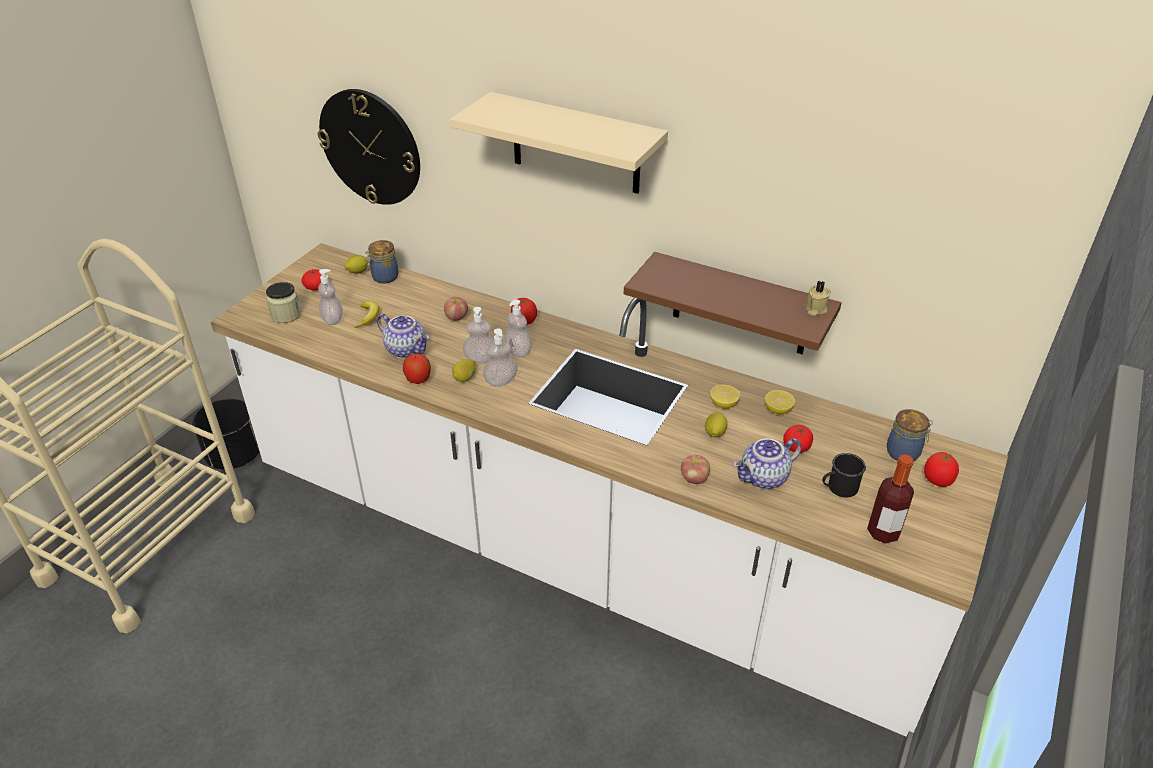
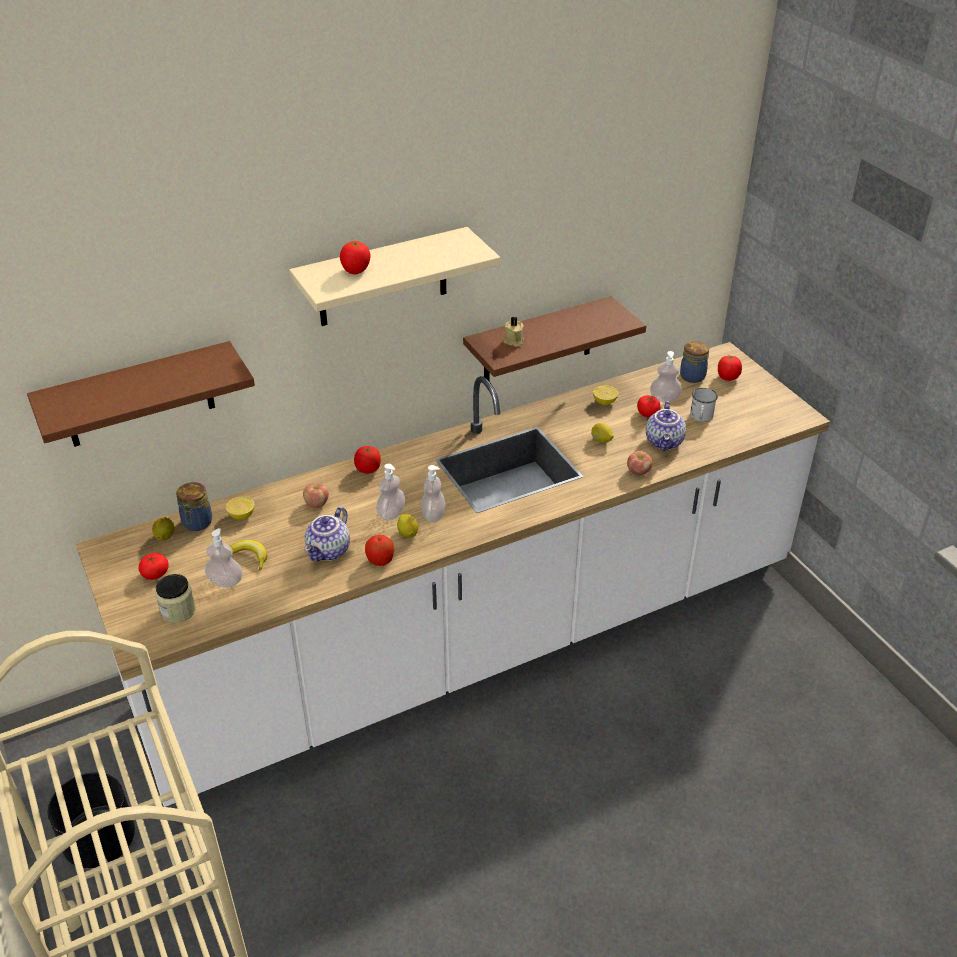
camera: 55 degrees left, 0 degrees up
wall clock [318,89,420,205] -> brown shelf [27,341,255,447]
teapot [377,314,430,358] -> teapot turned 135 degrees clockwise [304,506,350,561]
soap dispenser [505,300,532,357] -> soap dispenser moved to [650,351,682,402]
lemon [710,385,740,409] -> lemon moved to [226,496,255,520]
beige candle [805,281,831,316] -> beige candle moved to [503,317,524,347]
black mug [822,453,866,497] -> white mug [690,388,718,422]
bottle [867,454,914,544] -> none
none -> tomato [340,241,370,274]

